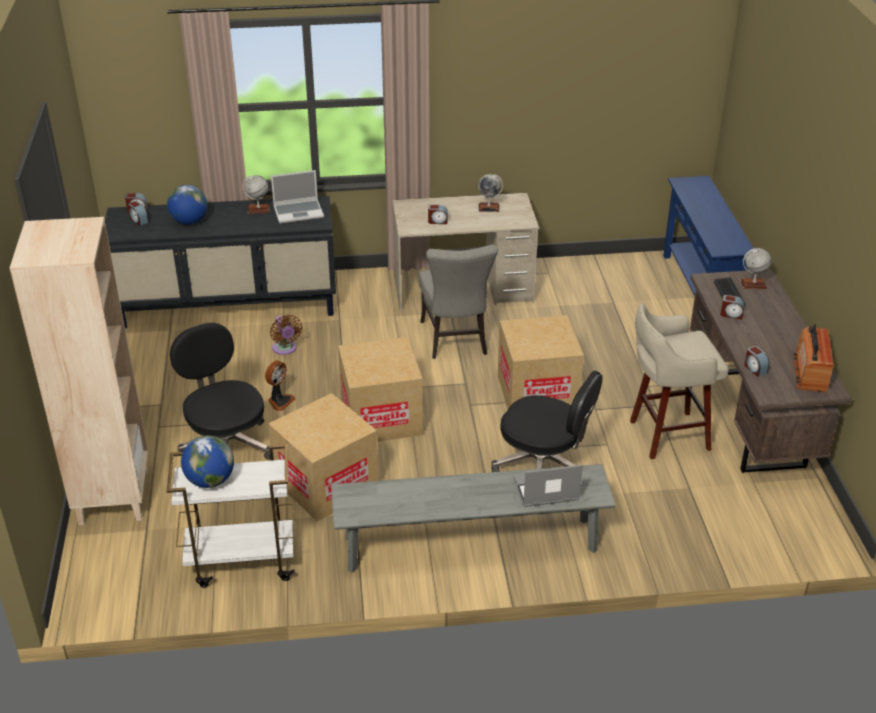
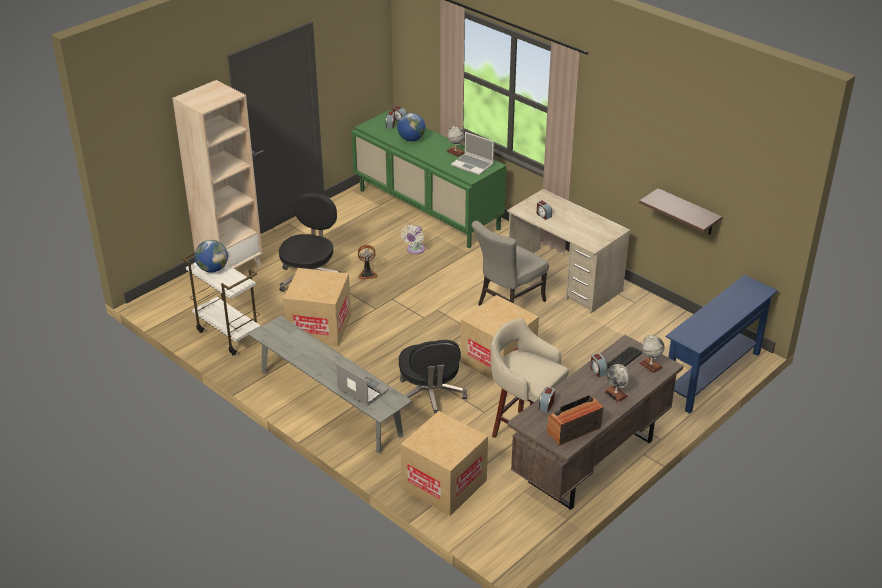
camera: 50 degrees right, 0 degrees up
black cabinet [105,196,336,329] -> green cabinet [351,111,506,248]
brown fan [270,315,302,355] -> white fan [401,225,425,254]
cardboard box [338,337,423,442] -> cardboard box moved to [401,411,488,516]
globe [478,174,503,212] -> globe moved to [604,364,629,403]
none -> shelf [639,188,722,235]

